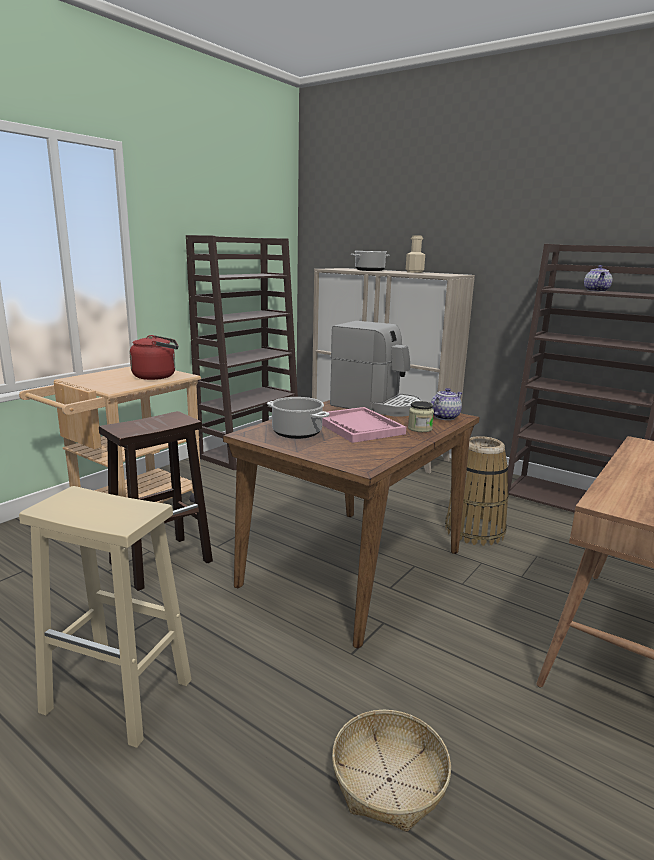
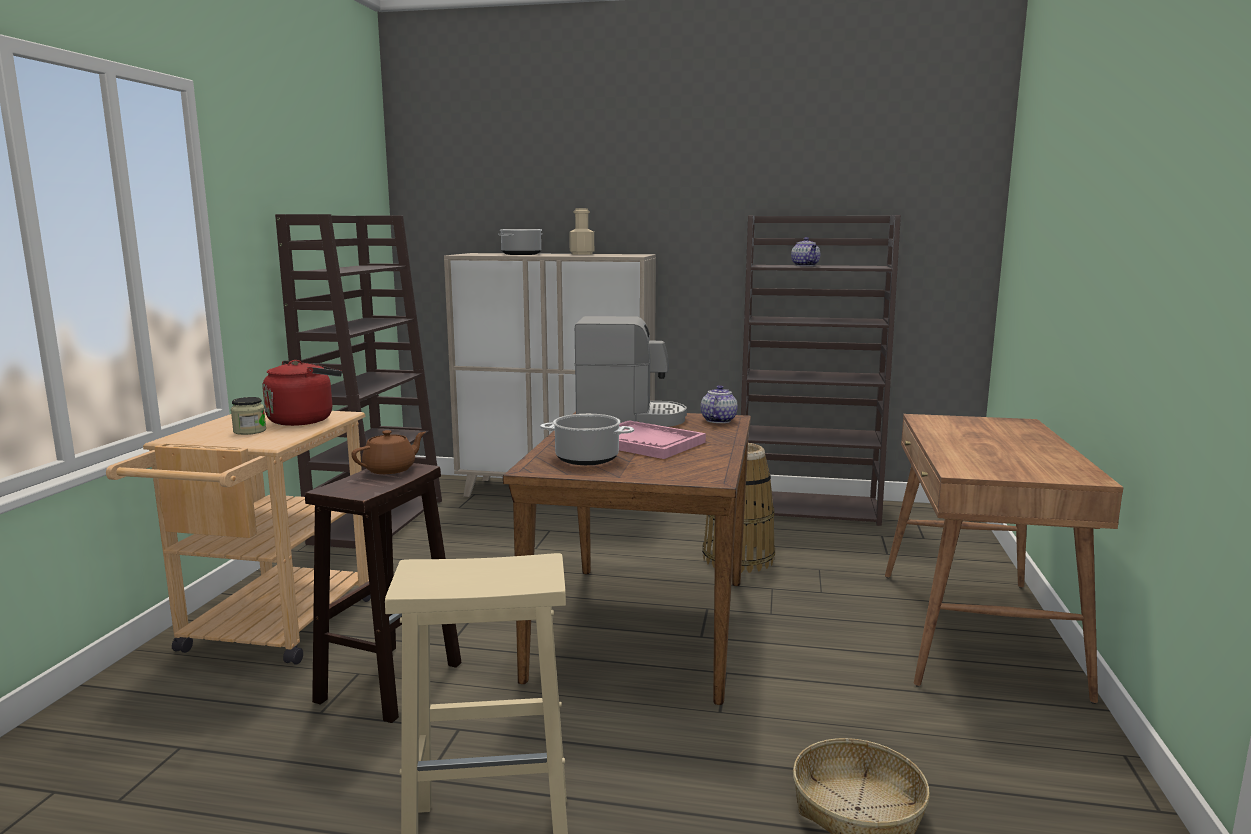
camera: 25 degrees left, 5 degrees down
jar [408,401,434,432] -> jar moved to [231,397,266,435]
none -> brown teapot [351,430,426,474]

